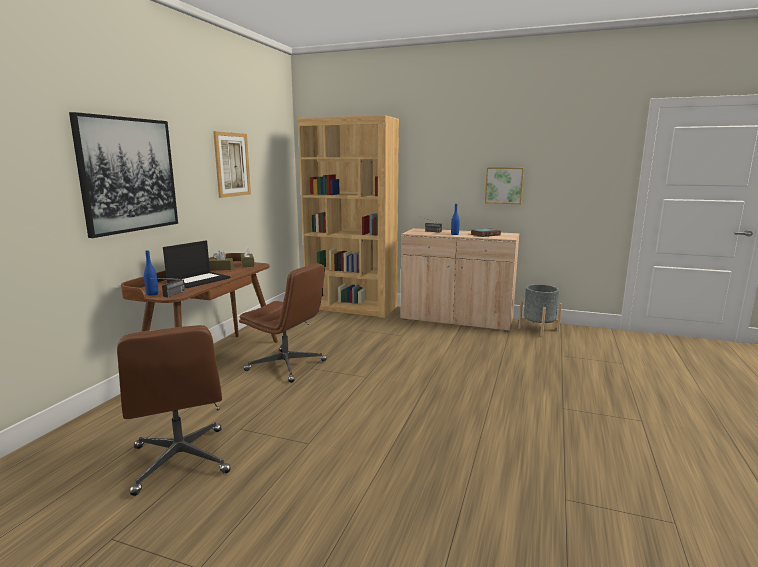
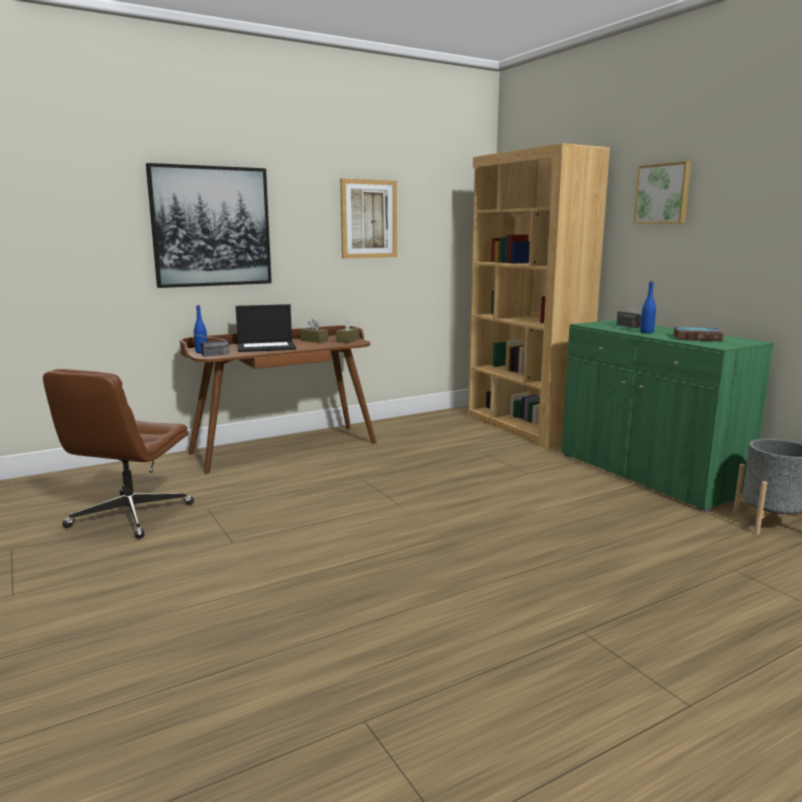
camera: 40 degrees right, 0 degrees up
brown office chair [239,263,327,383] -> none
beige cabinet [400,228,519,332] -> green cabinet [561,320,774,512]
picture [485,167,524,204] -> picture moved to [634,161,691,224]

